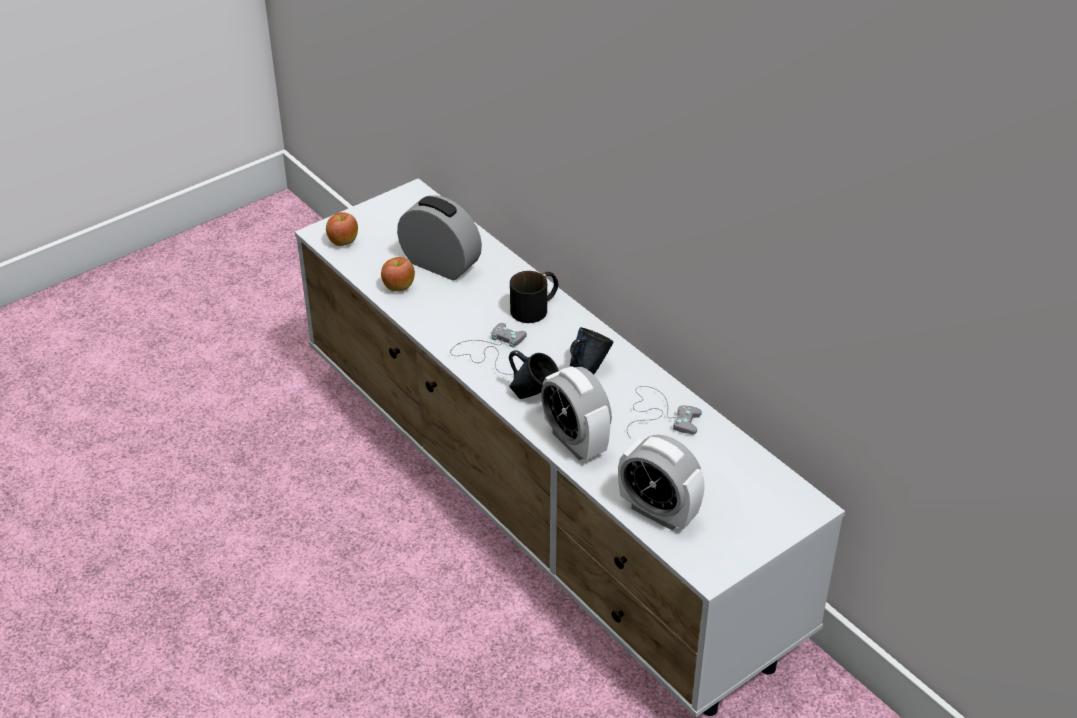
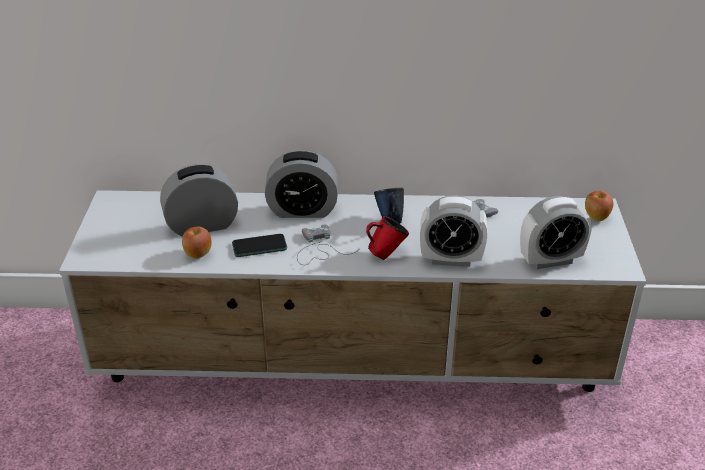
camera: 50 degrees left, 5 degrees down
apple [326,212,358,246] -> apple moved to [585,191,613,221]
blue mug [509,350,559,399] -> red mug [366,216,409,260]
black mug [510,271,558,323] -> alarm clock [265,150,338,218]
none -> phone [232,234,287,257]

